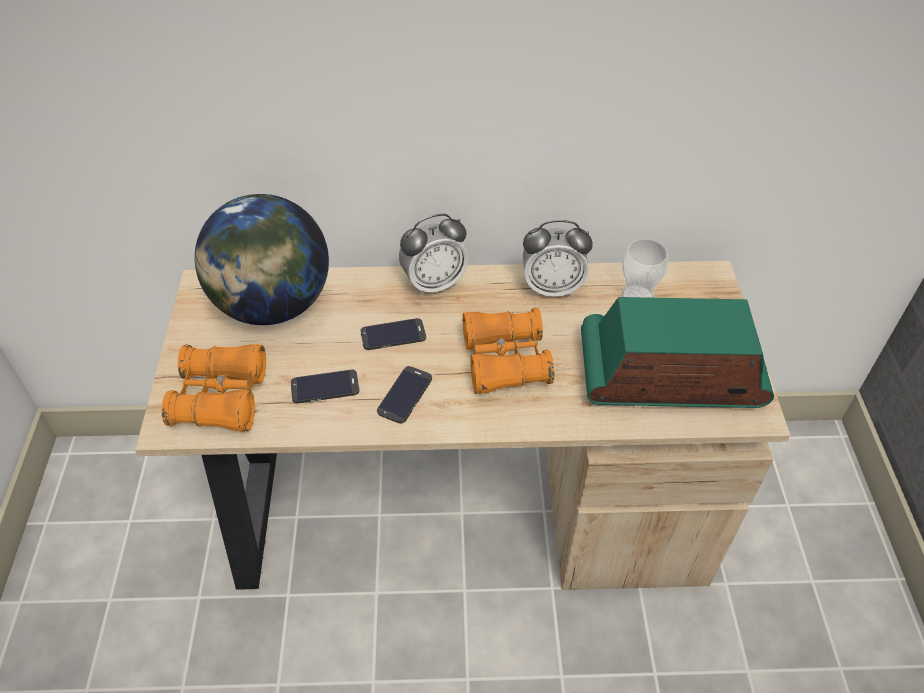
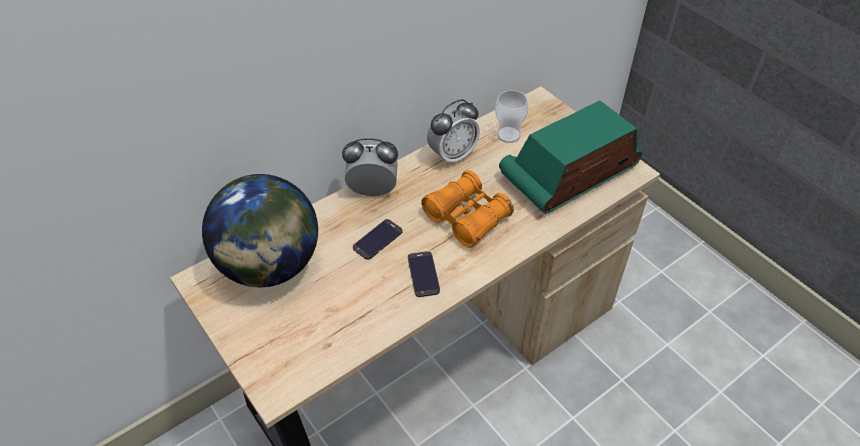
camera: 35 degrees left, 0 degrees up
orange binoculars [162,344,266,432] -> none
phone [291,370,359,403] -> none
alarm clock [399,214,468,296] -> alarm clock turned 120 degrees counterclockwise [342,138,398,197]

